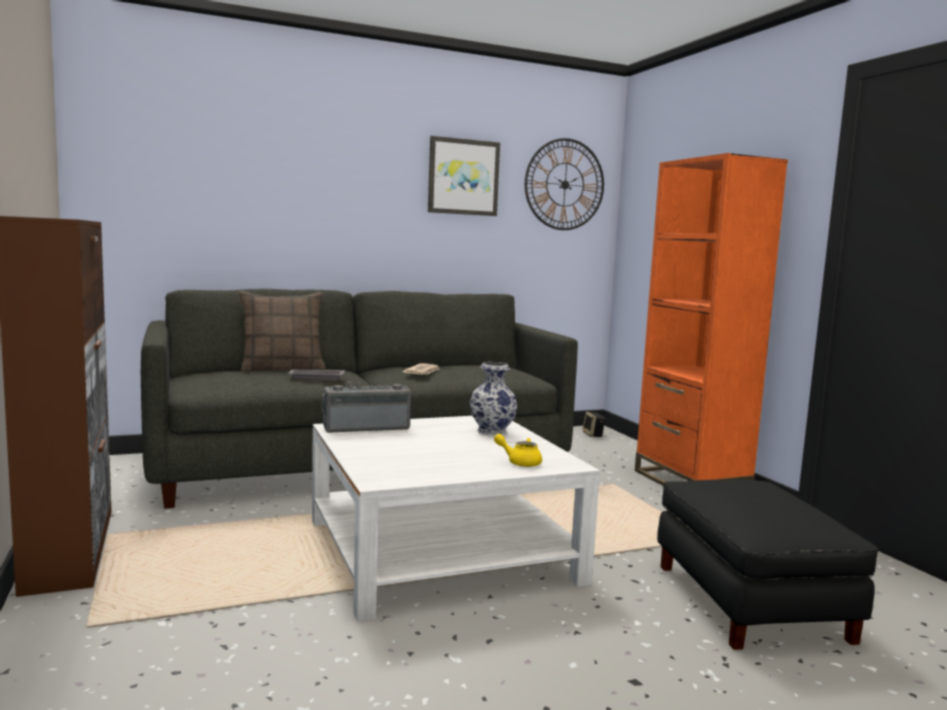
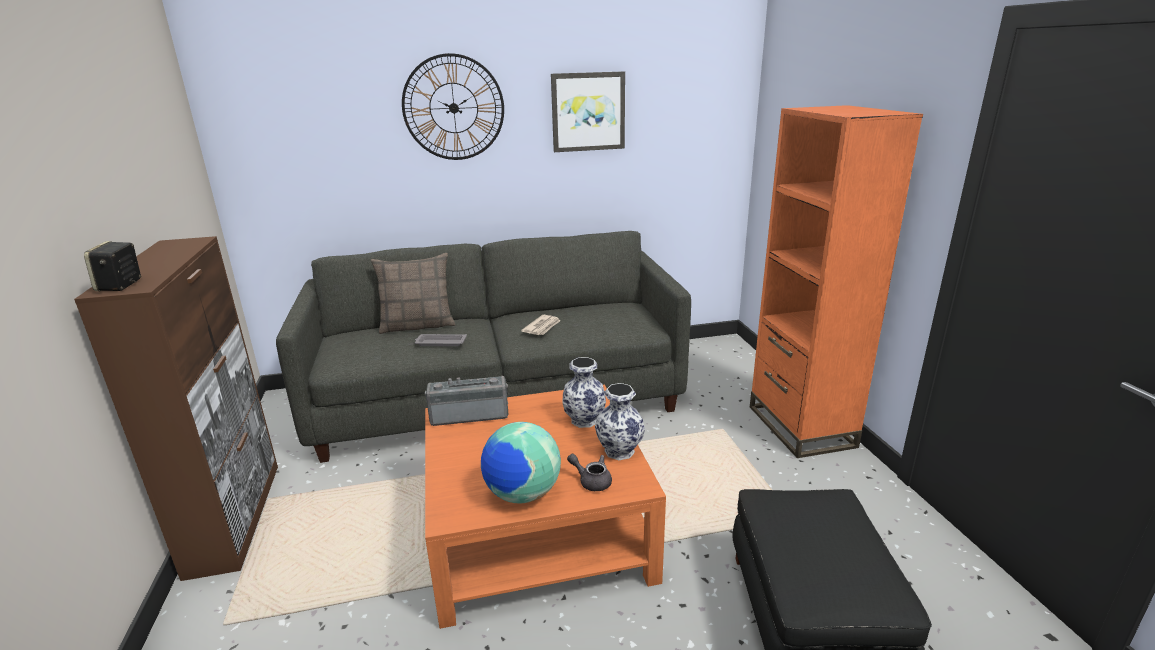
camera: 10 degrees right, 15 degrees up
white coffee table [312,416,600,622] -> orange coffee table [425,384,666,629]
yellow teapot [494,434,542,467] -> grey teapot [567,454,612,491]
wall clock [525,138,604,230] -> wall clock moved to [402,53,504,160]
speaker [582,412,605,437] -> speaker moved to [84,241,141,291]
none -> globe [481,422,561,503]
none -> vase [595,383,645,460]

